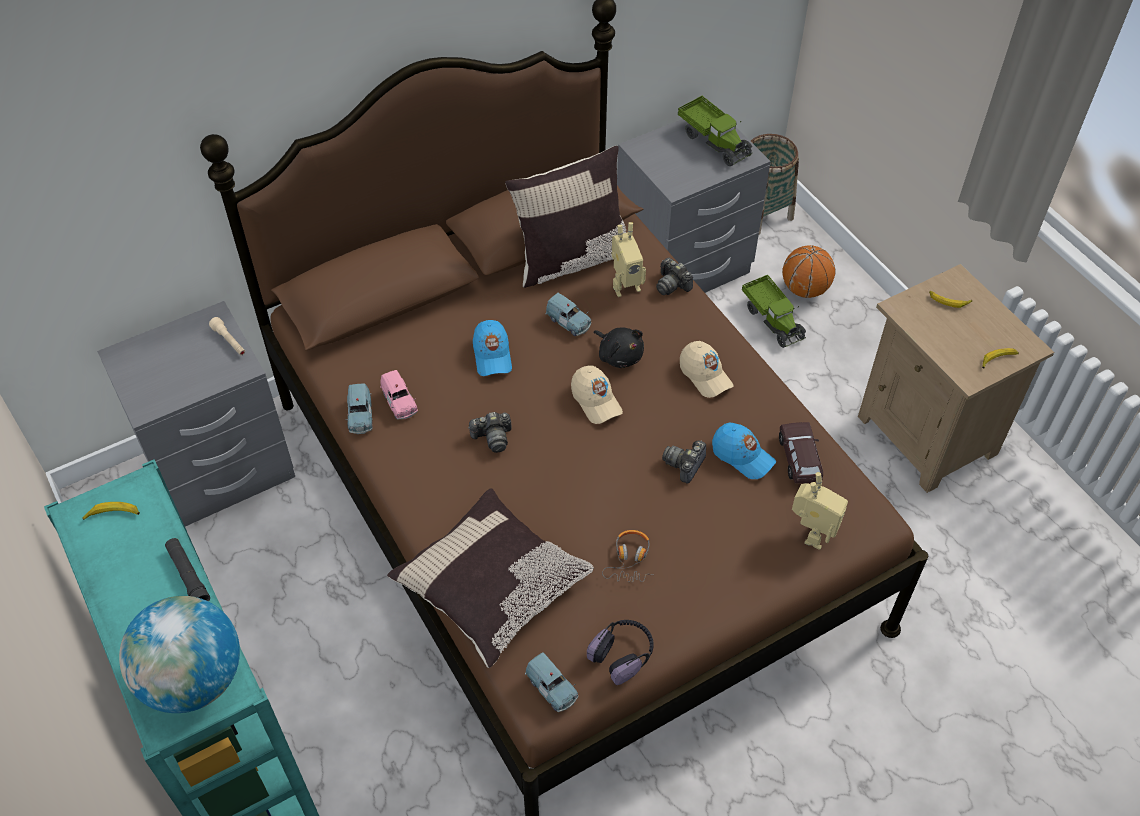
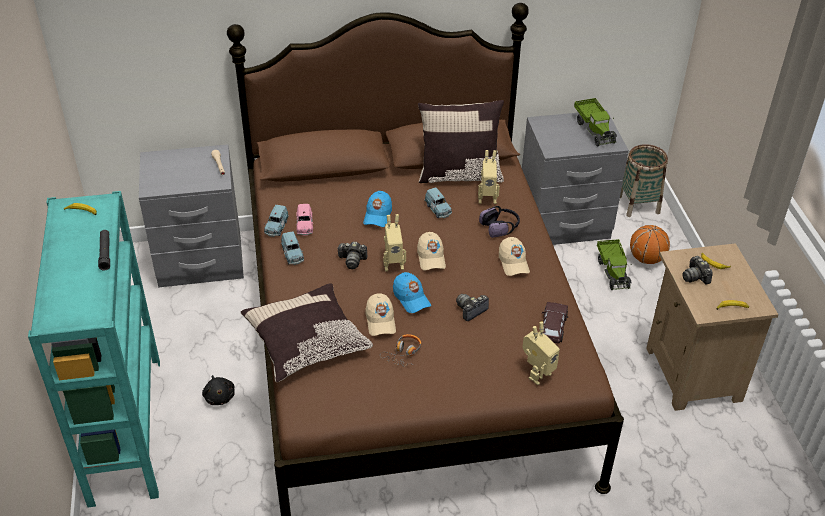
camera: 20 degrees right, 10 degrees down
globe [119,596,240,713] -> none
blue toy car [525,652,578,712] -> blue toy car moved to [281,232,304,265]
headphones [587,620,654,685] -> headphones moved to [479,206,520,238]
black plush toy [593,327,644,368] -> black plush toy moved to [202,375,235,405]
camera [656,258,693,295] -> camera moved to [682,256,713,284]
blue cap [712,422,776,479] -> blue cap moved to [393,272,431,313]
none -> beige cap [366,293,396,336]
none -> toy robot [383,214,406,271]

